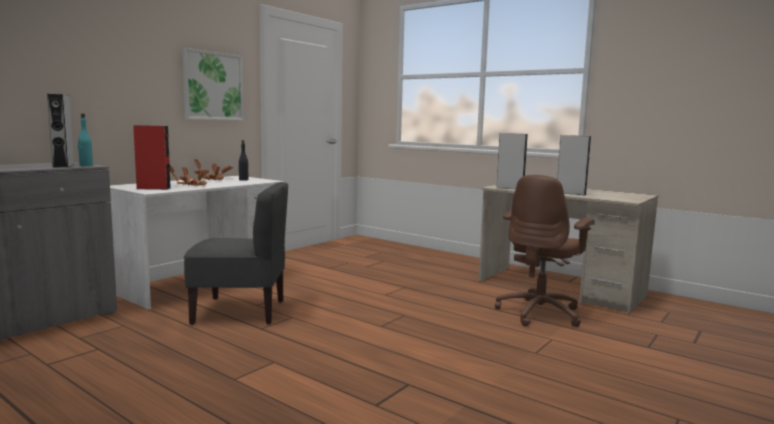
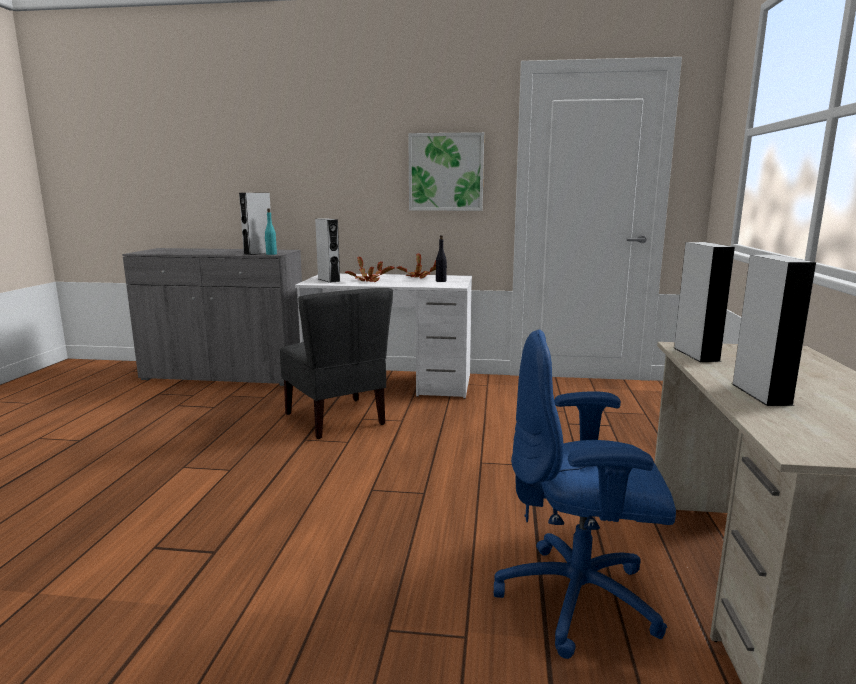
camera: 60 degrees right, 5 degrees up
red speaker [133,125,171,190] -> grey speaker [315,218,340,283]
brown office chair [495,175,595,327] -> blue office chair [494,329,676,659]

